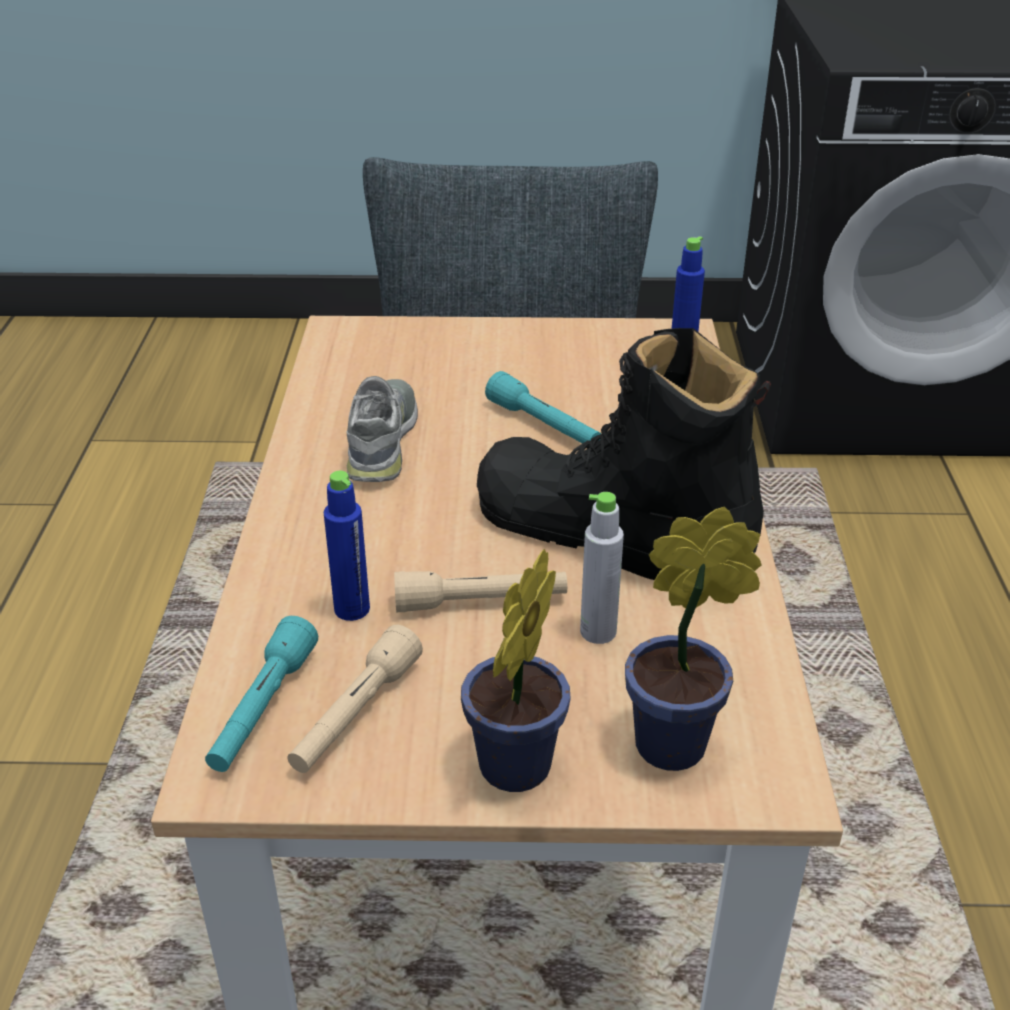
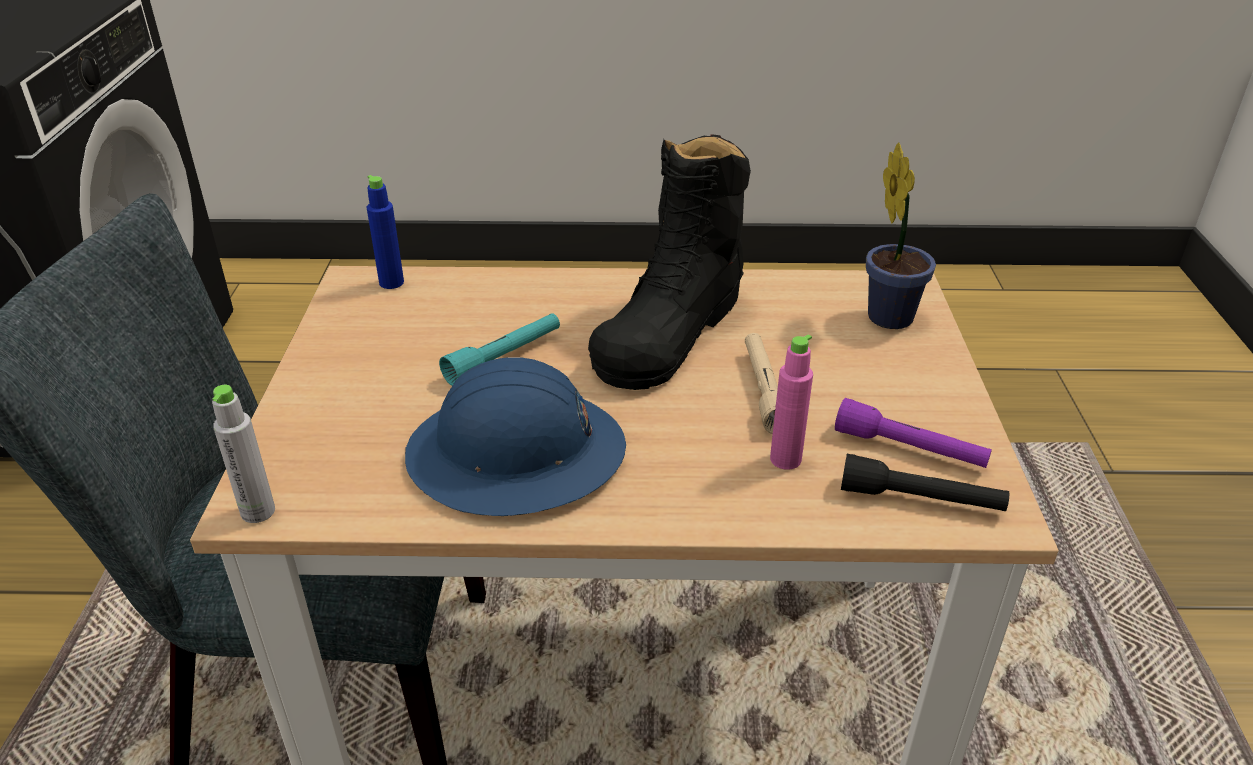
camera: 90 degrees left, 0 degrees up
turquoise flashlight [205,616,318,772] -> black flashlight [841,454,1009,511]
beige flashlight [287,625,423,773] -> purple flashlight [835,398,992,468]
blue bottle [323,471,370,621] -> pink bottle [770,335,813,470]
grey shoe [346,376,418,482] -> blue hard hat [405,357,626,516]
potted plant [461,549,571,792] -> none
grey bottle [580,492,624,644] -> grey bottle moved to [212,385,275,523]

